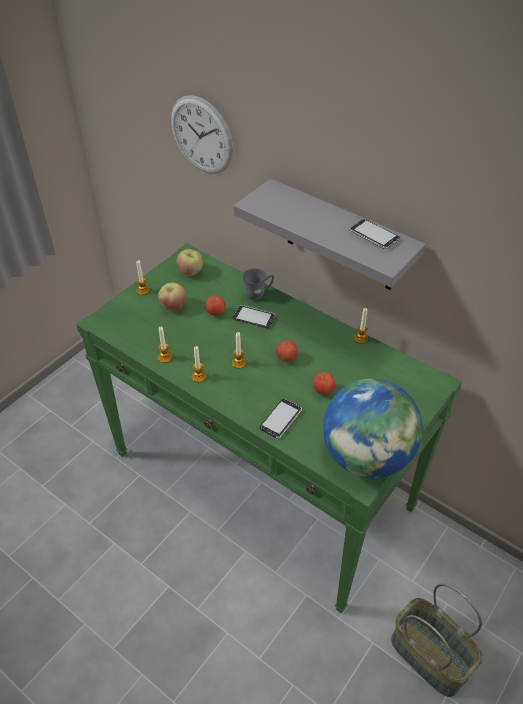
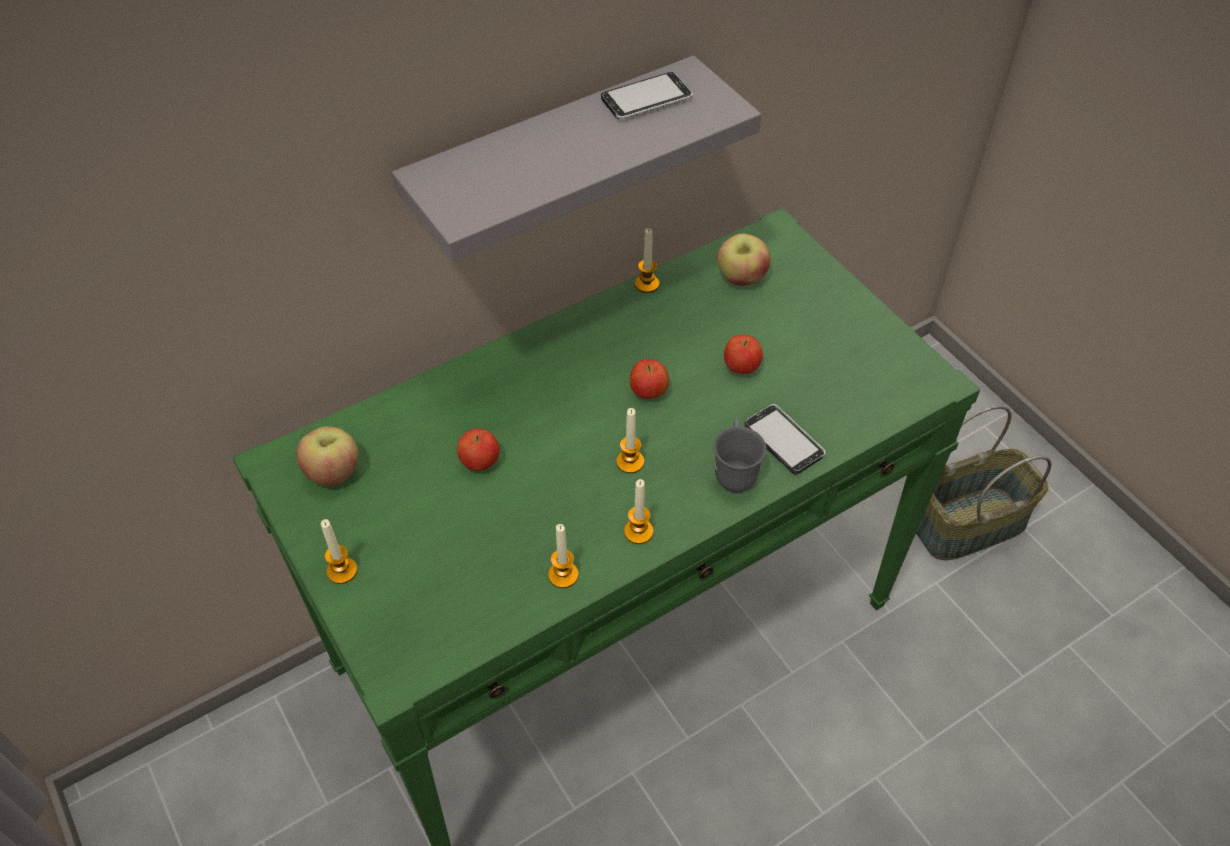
camera: 70 degrees left, 5 degrees up
apple [158,282,186,312] -> apple moved to [717,234,771,286]
wall clock [171,95,233,174] -> none
phone [233,305,275,328] -> none
grey mug [242,268,274,300] -> grey mug moved to [713,419,767,493]
globe [323,379,423,478] -> none

